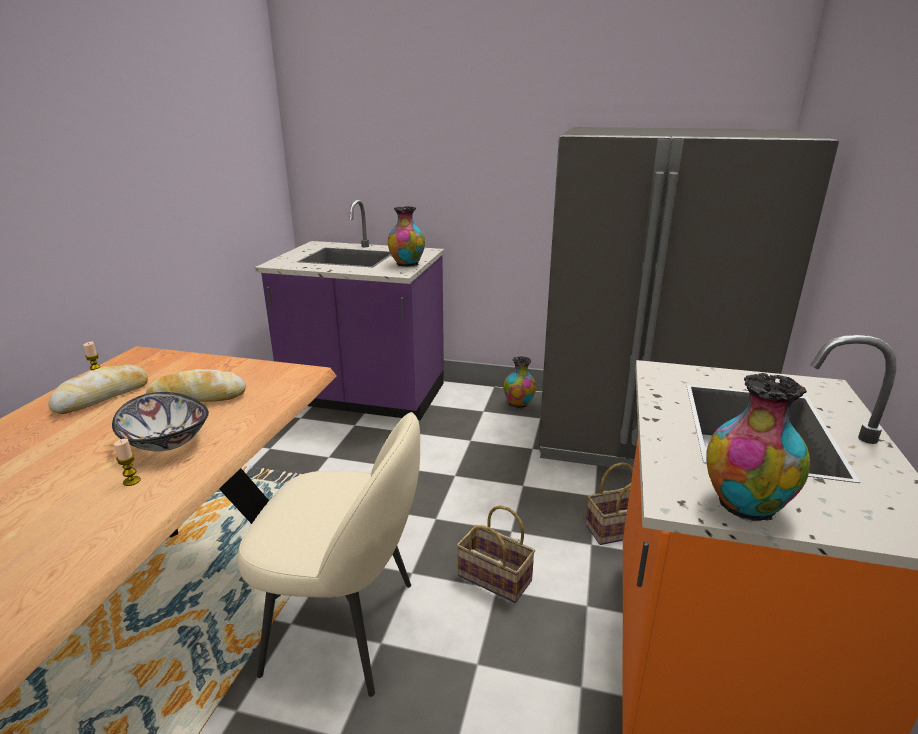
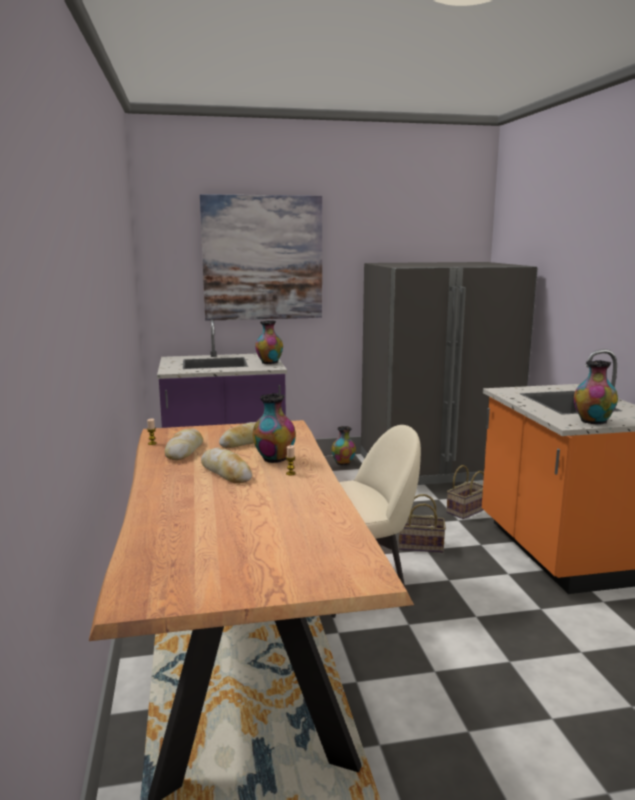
camera: 25 degrees left, 10 degrees down
bowl [112,392,209,451] -> vase [252,393,296,463]
none -> picture [200,194,322,321]
none -> bread [201,448,252,483]

